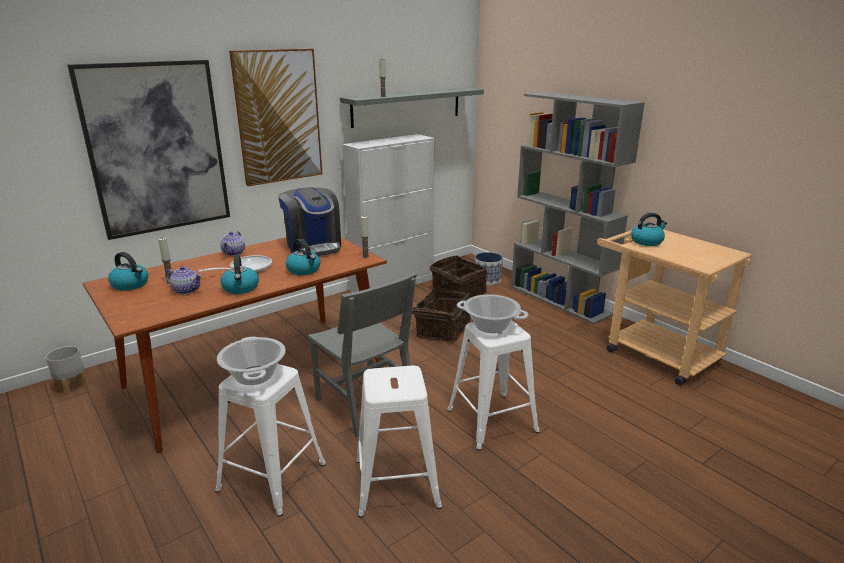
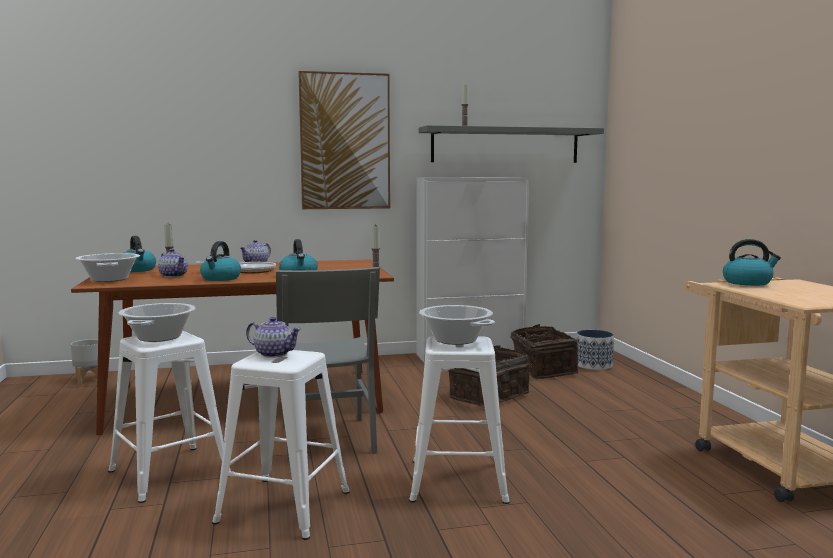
camera: 25 degrees right, 15 degrees down
picture [67,60,230,240] -> none
coffee machine [278,187,341,256] -> none
grey bookcase [511,92,645,324] -> none
none -> cooking pot [75,253,140,282]
none -> teapot [246,317,301,358]

